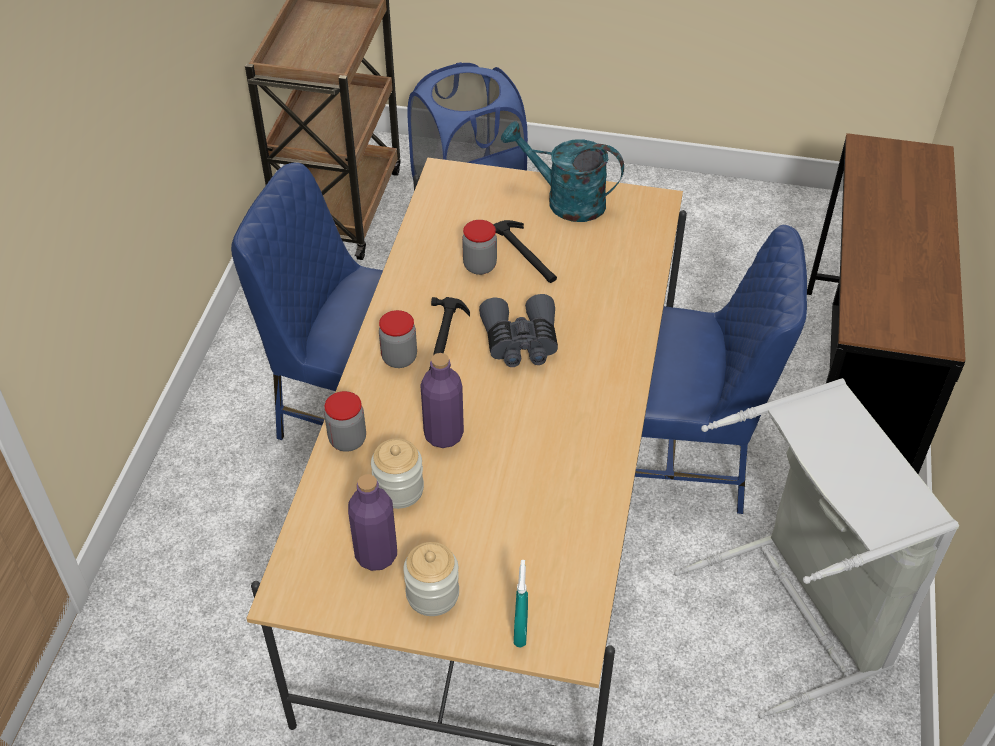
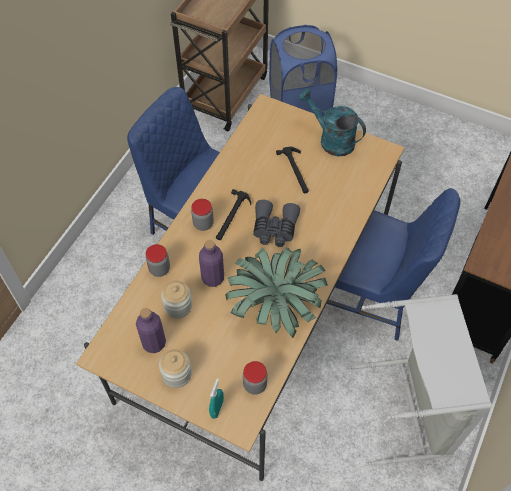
camera: 15 degrees right, 10 degrees up
jar [462,220,497,275] -> jar moved to [243,361,267,395]
none -> potted plant [225,248,328,338]

